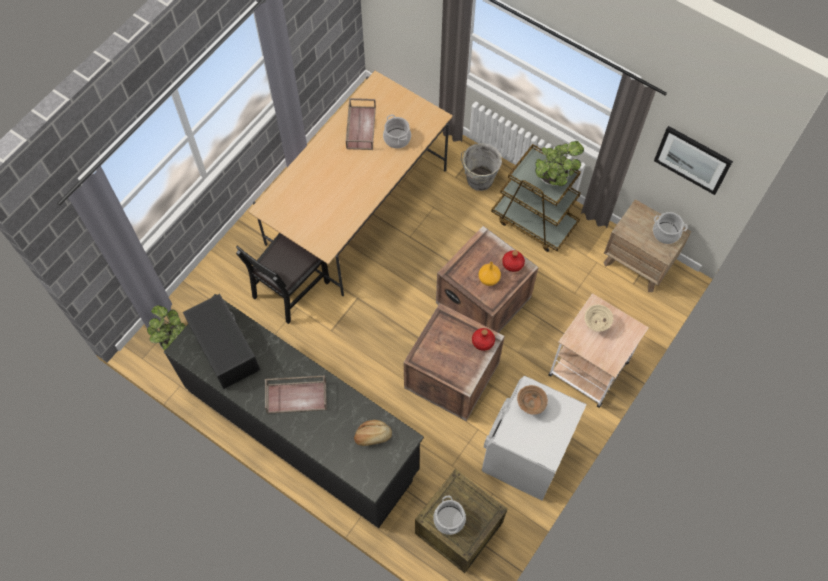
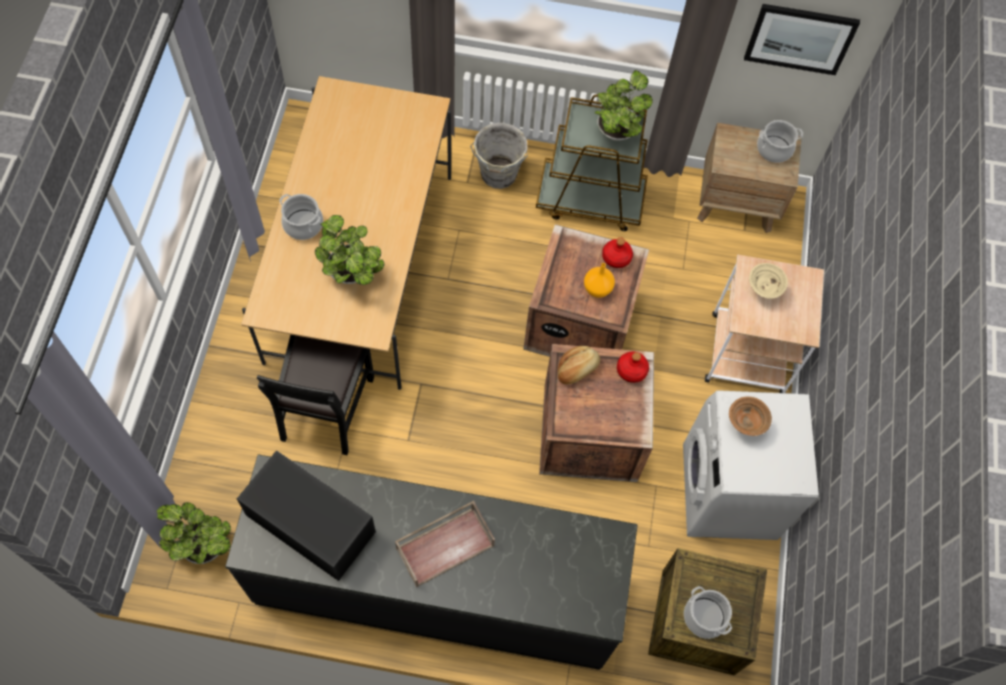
camera: 30 degrees left, 0 degrees up
brown tray [346,98,376,150] -> none
bread [354,420,392,446] -> bread moved to [558,346,600,385]
cooking pot [383,115,411,148] -> cooking pot moved to [279,194,323,240]
none -> potted plant [315,215,384,285]

